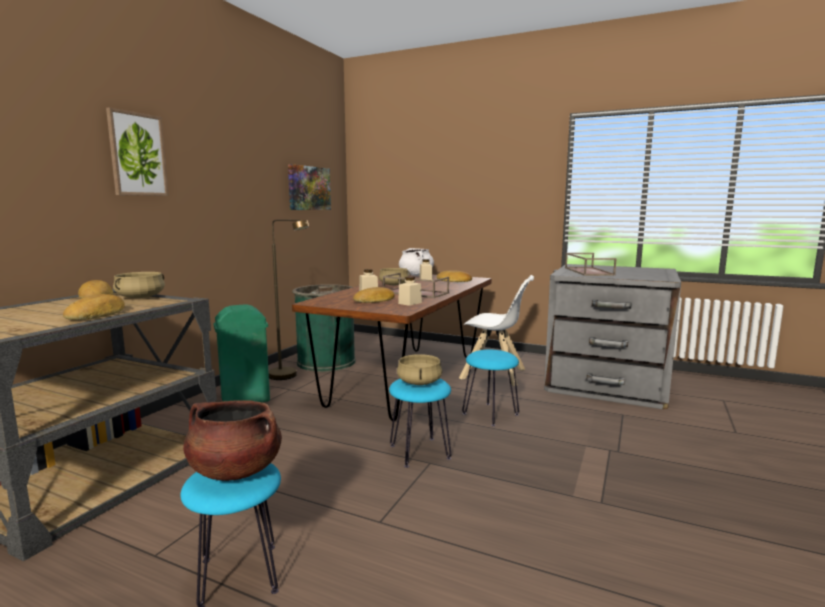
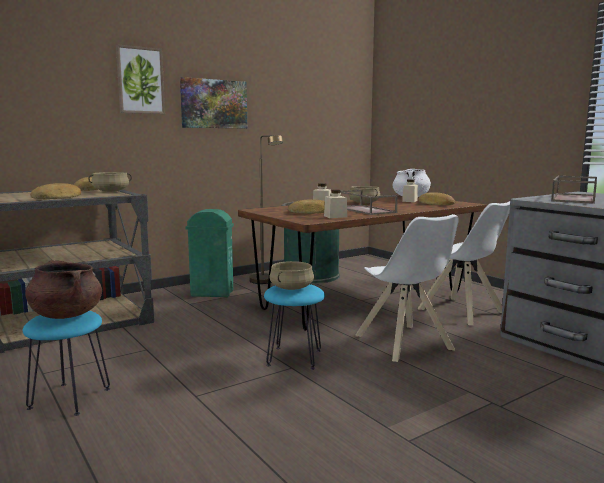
camera: 30 degrees right, 0 degrees up
picture [288,164,331,210] -> picture moved to [180,77,247,128]
turquoise stool [462,350,519,427] -> white chair [355,214,459,362]

